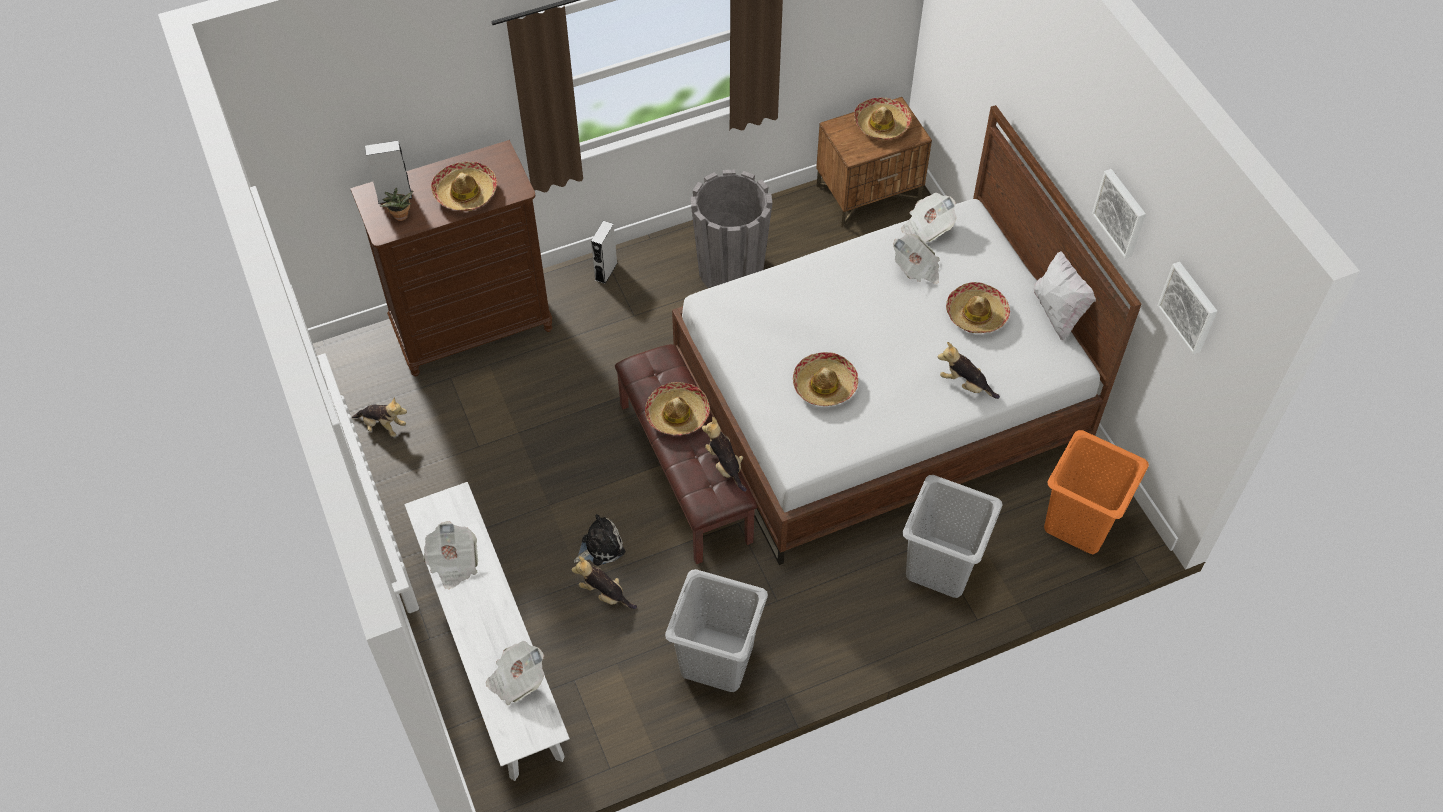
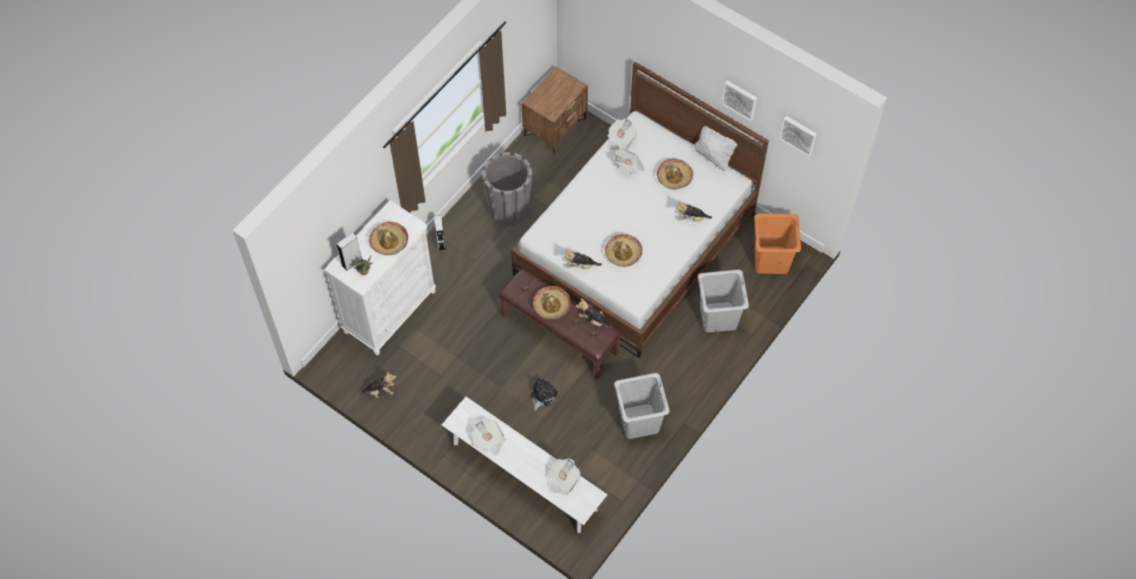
camera: 30 degrees left, 5 degrees up
brown dresser [350,140,552,377] -> white dresser [324,200,436,355]
plush toy [571,556,637,609] -> plush toy moved to [562,250,602,269]
hat [854,97,912,140] -> none

